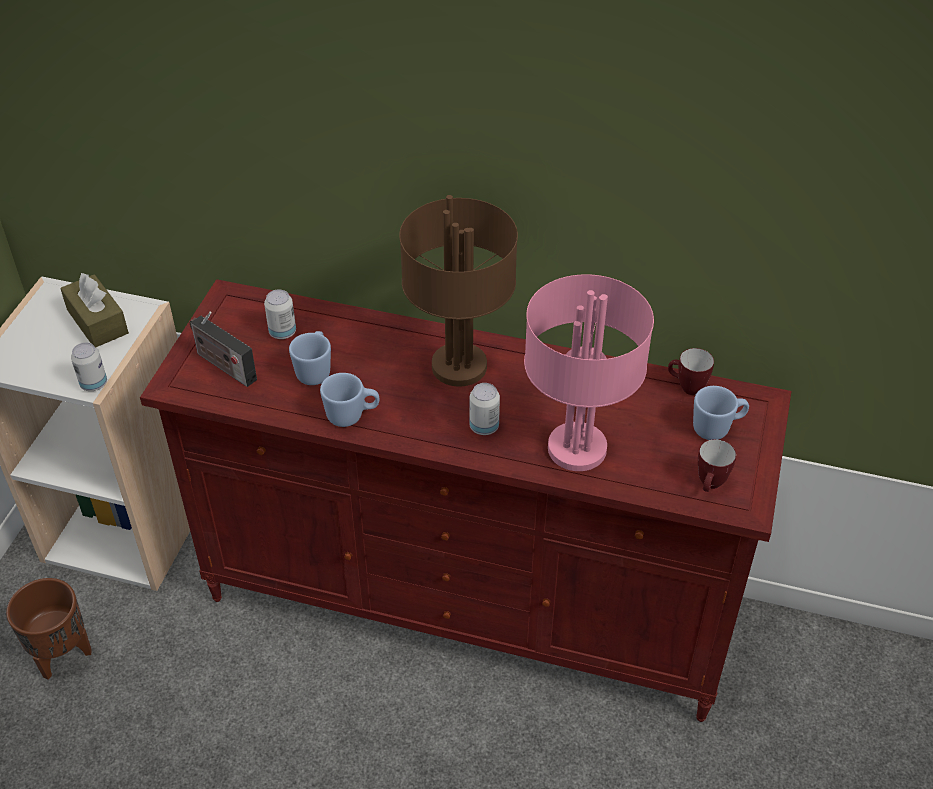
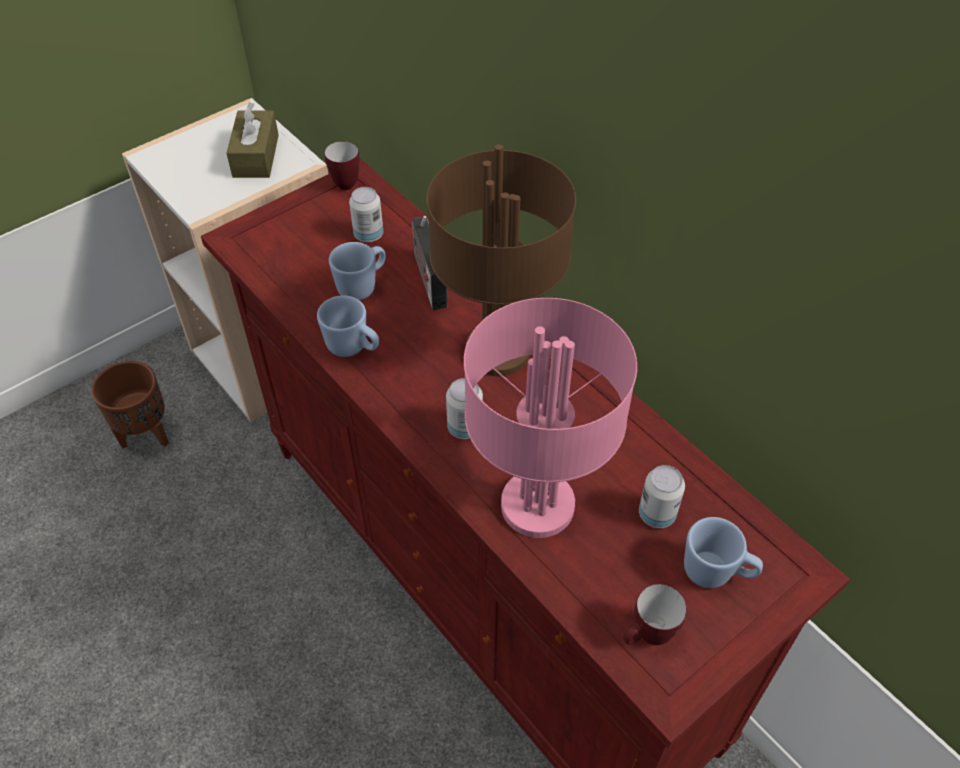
camera: 35 degrees right, 5 degrees up
can [71,342,107,391] -> can moved to [639,465,685,528]
radio [190,312,257,387] -> radio moved to [412,216,447,310]
mug [668,348,714,395] -> mug moved to [324,141,360,190]

